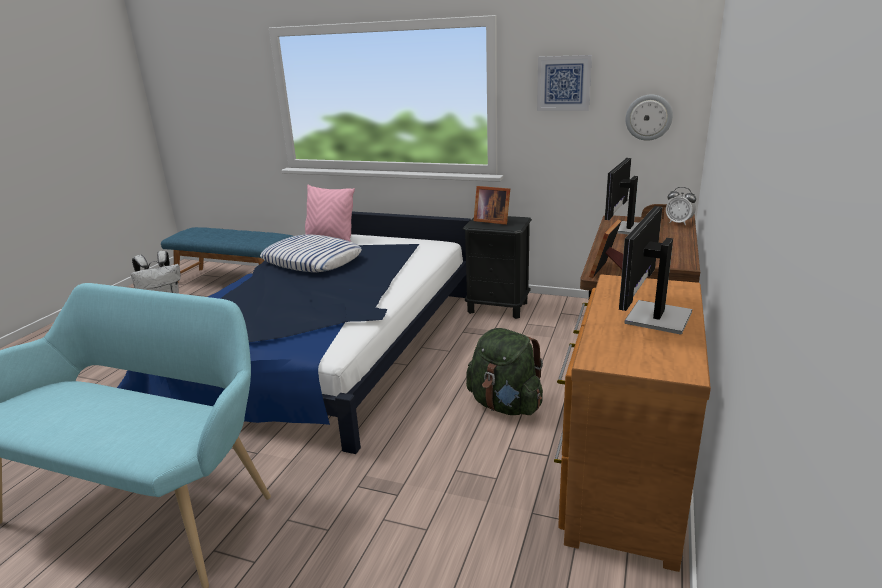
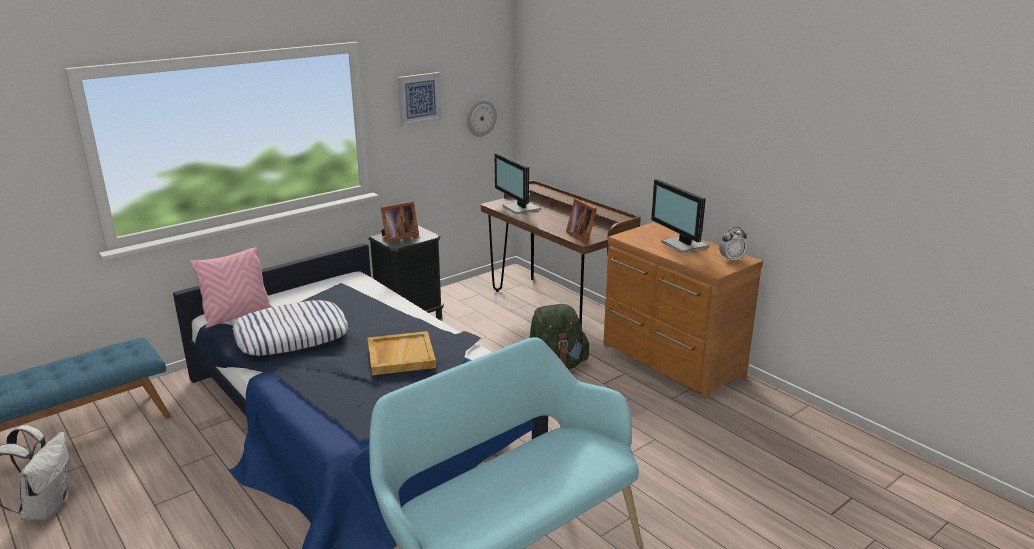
camera: 60 degrees left, 0 degrees up
alarm clock [666,187,696,225] -> alarm clock moved to [719,227,747,262]
none -> beige tray [368,331,436,375]

